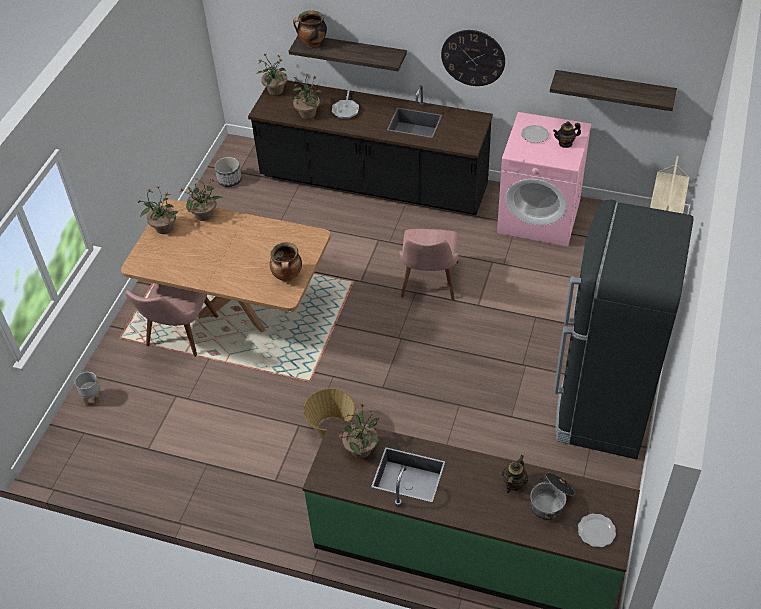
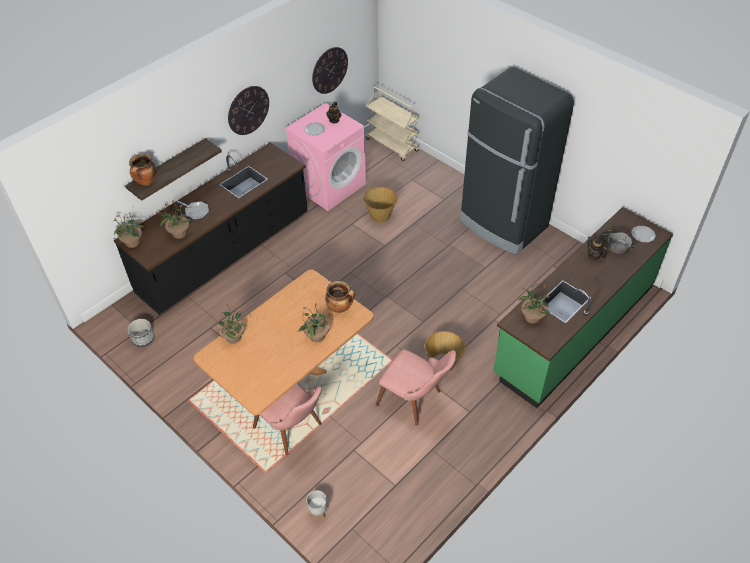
camera: 65 degrees left, 0 degrees up
potted plant [138,186,179,234] -> potted plant moved to [298,303,332,342]
pink chair [399,229,459,300] -> pink chair moved to [376,349,456,426]
shelf [550,70,677,111] -> wall clock [312,47,348,94]
none -> basket [363,187,398,223]

